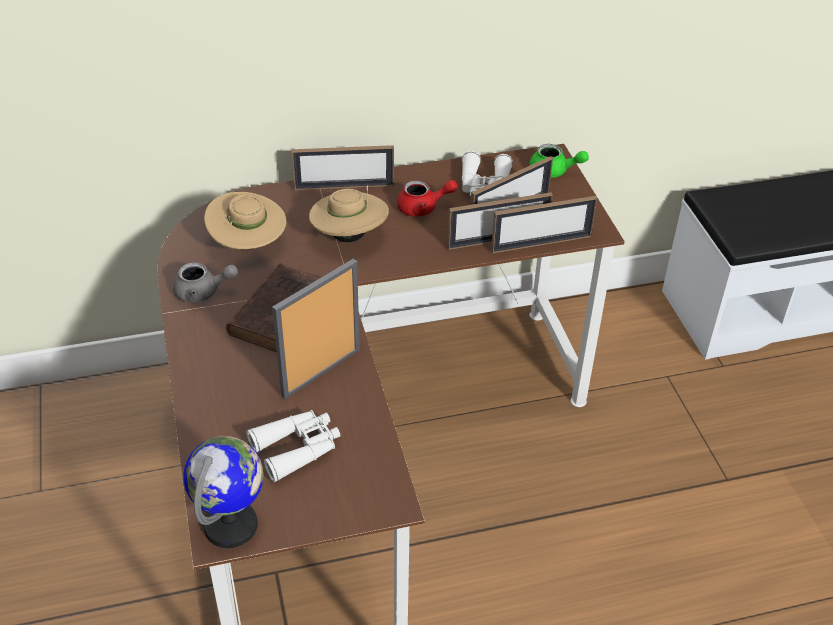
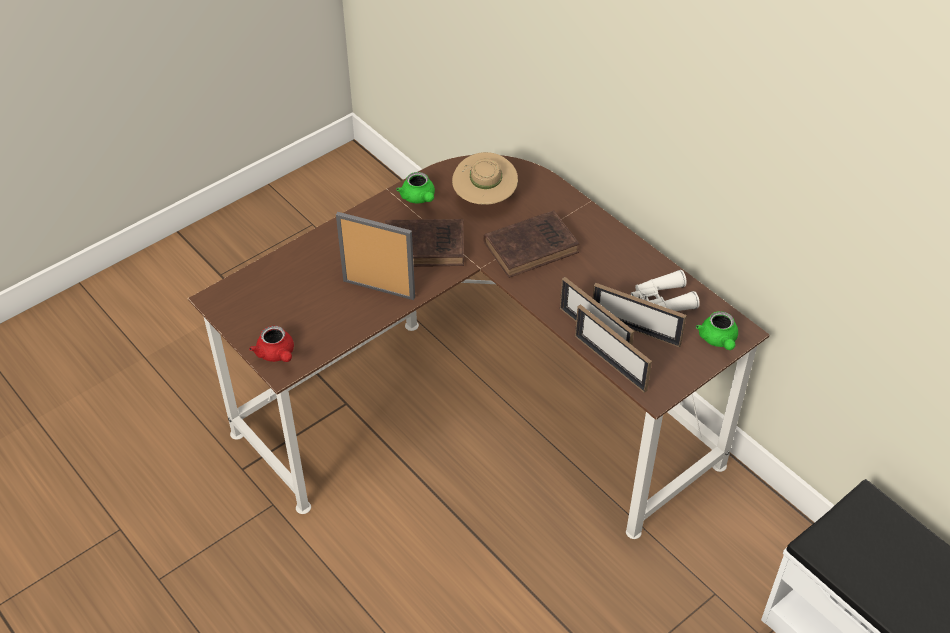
camera: 65 degrees right, 5 degrees up
grey teapot [173,262,238,303] -> green teapot [396,172,435,204]
globe [183,436,264,548] -> none
white binoculars [246,410,340,482] -> none
picture frame [292,145,394,190] -> none
beige hat [309,185,389,242] -> brown book [483,210,579,278]
red teapot [397,180,458,216] -> red teapot moved to [249,326,294,362]

